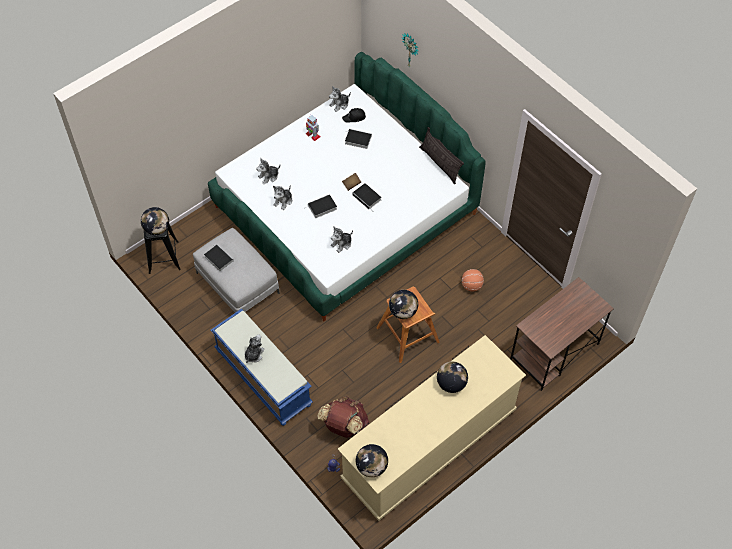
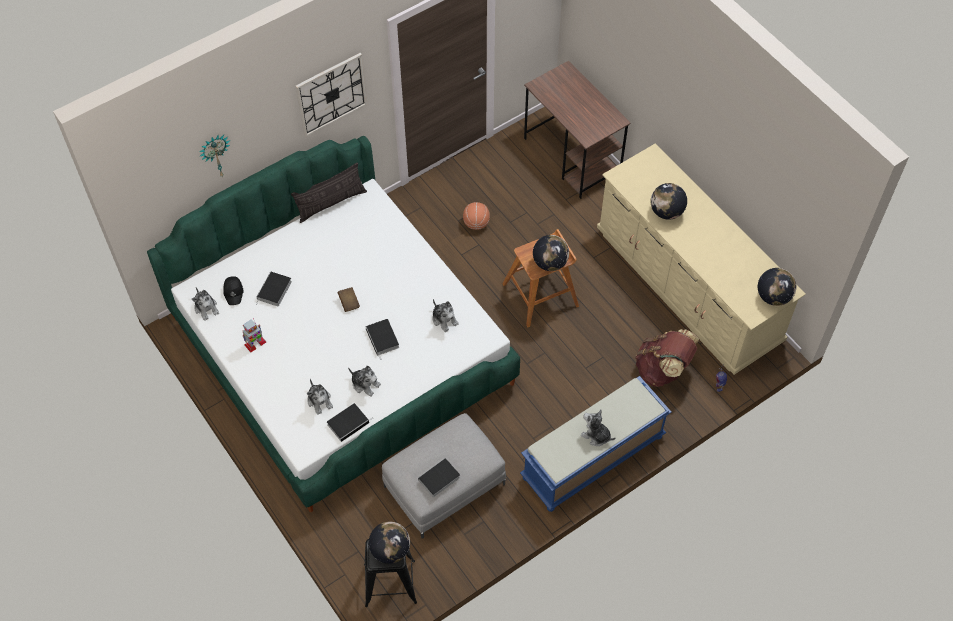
camera: 85 degrees left, 0 degrees up
book [352,183,381,209] -> book moved to [327,403,372,442]
none -> wall clock [295,53,367,137]

